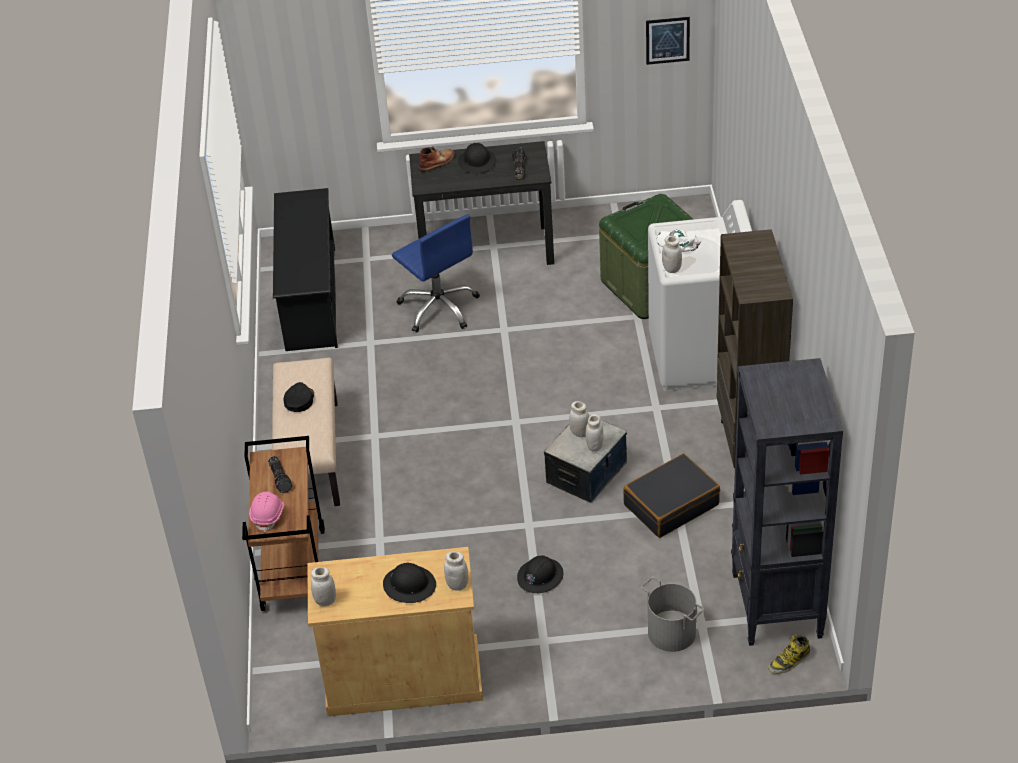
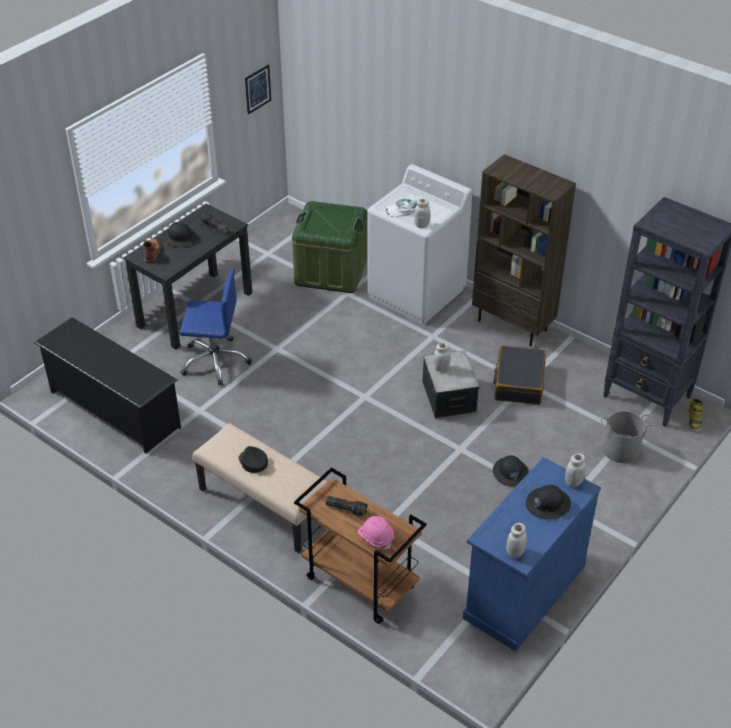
camera: 50 degrees left, 0 degrees up
beige cabinet [307,547,483,717] -> blue cabinet [463,457,601,652]
white jar [585,414,604,452] -> none

